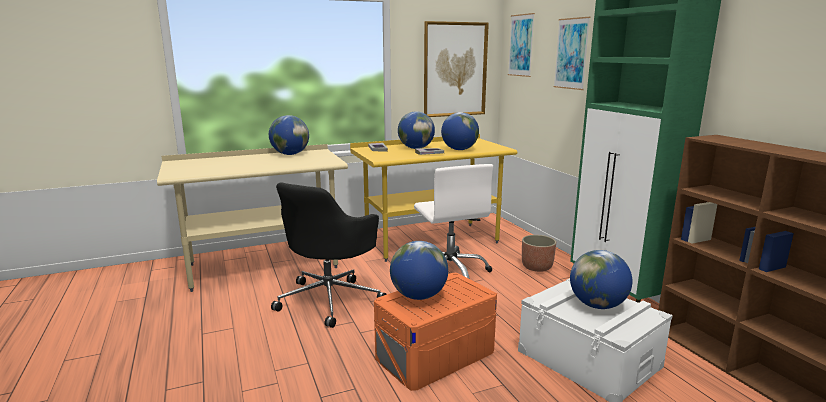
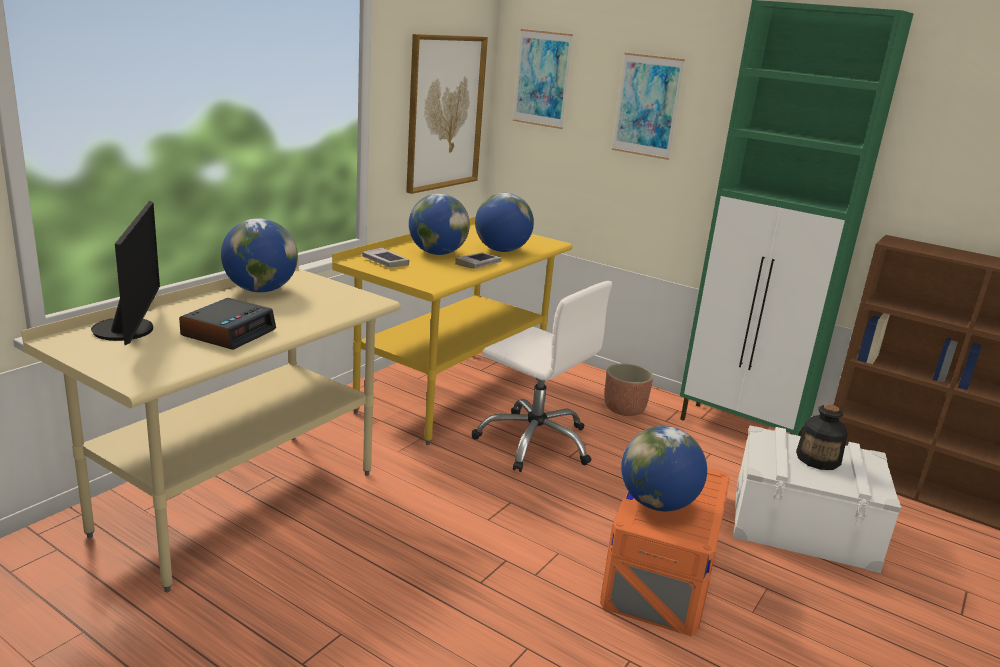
camera: 35 degrees left, 5 degrees up
black office chair [271,182,387,328] -> none
globe [570,250,632,309] -> bottle [796,404,848,470]
none -> monitor [91,201,160,345]
none -> alarm clock [179,298,276,350]

